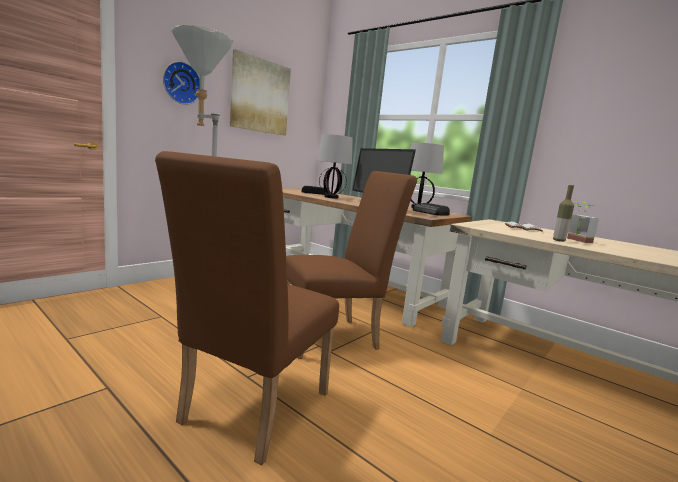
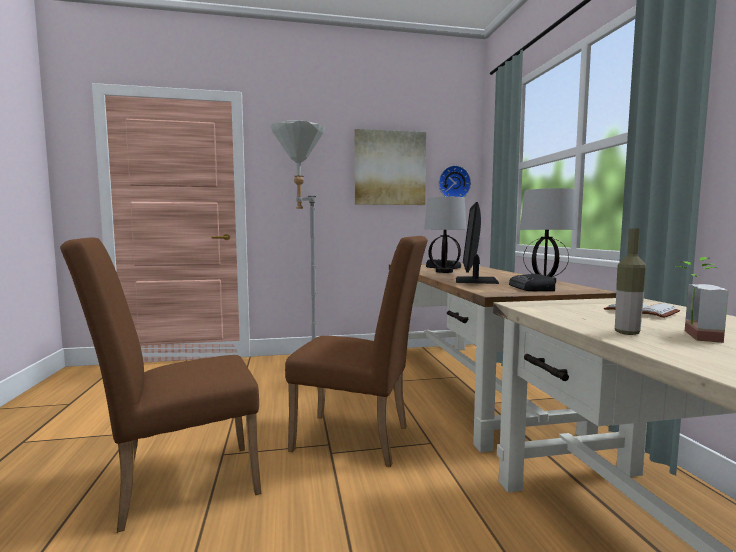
camera: 40 degrees right, 5 degrees down
wall clock [163,61,200,105] -> wall clock moved to [439,165,471,197]

